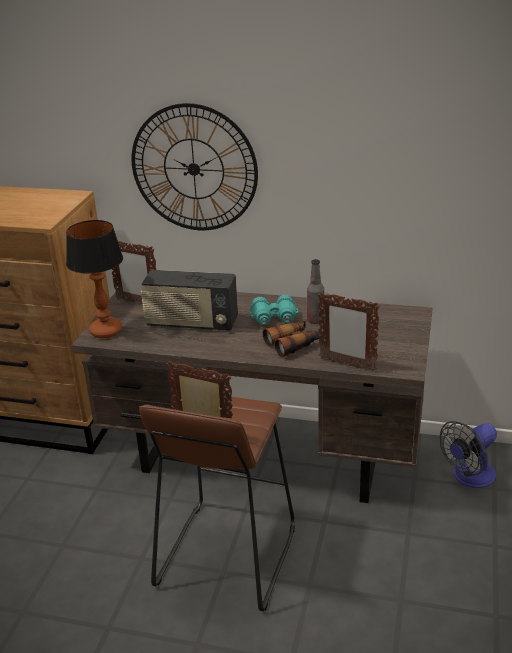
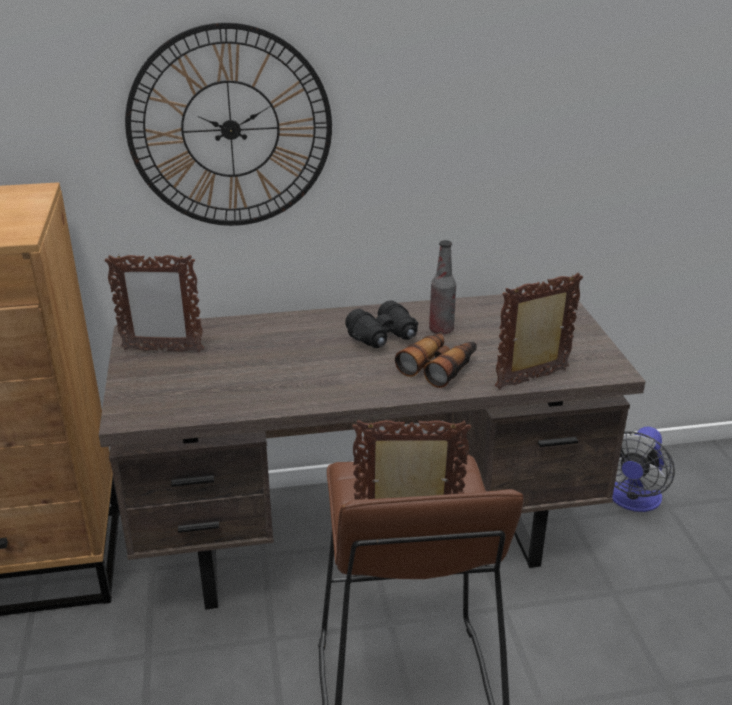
camera: 25 degrees left, 0 degrees up
table lamp [66,220,123,338] -> none
radio [141,270,238,331] -> none
turquoise binoculars [250,295,298,325] -> black binoculars [345,300,418,348]
picture frame [317,292,380,372] -> picture frame turned 150 degrees clockwise [495,273,583,390]

